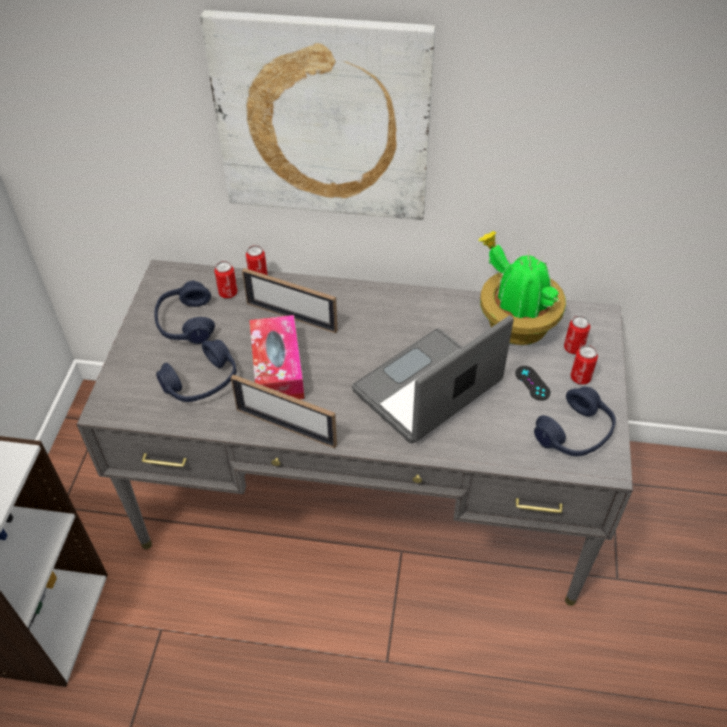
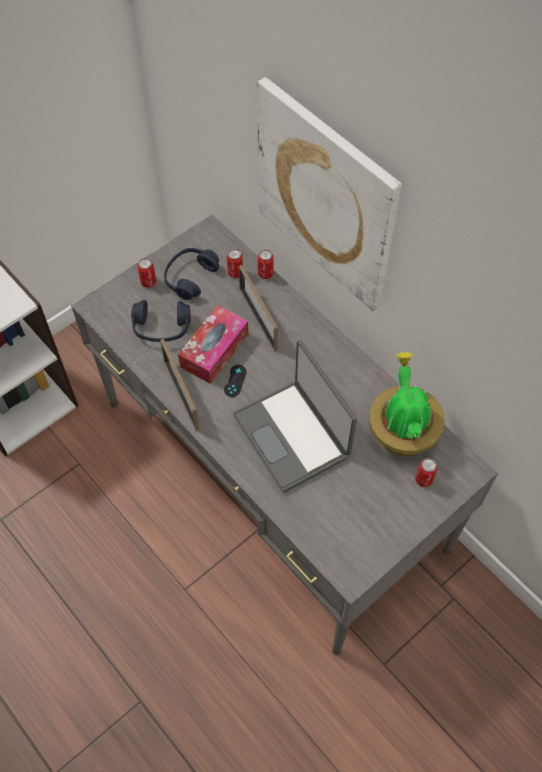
camera: 40 degrees right, 10 degrees up
laptop [352,315,514,444] -> laptop turned 120 degrees counterclockwise [233,340,357,492]
black game controller [515,366,551,401] -> black game controller moved to [224,365,247,397]
blue headphones [534,387,616,456] -> none
can [570,345,598,385] -> can moved to [137,258,156,288]

